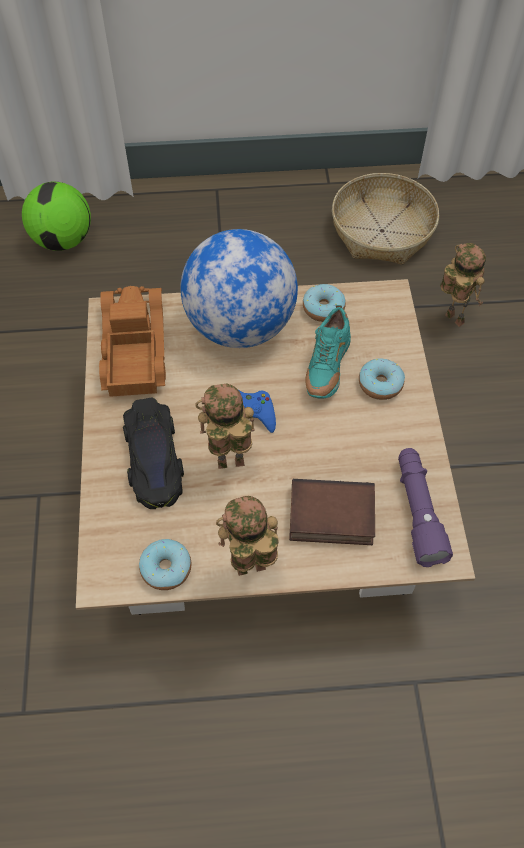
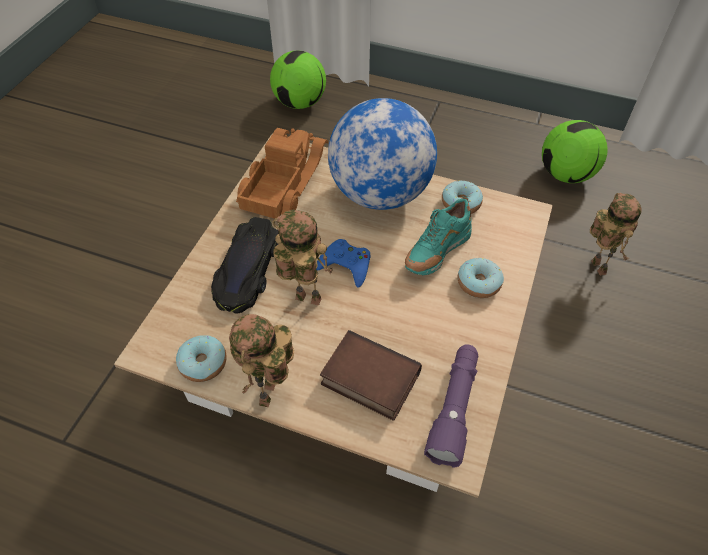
camera: 25 degrees right, 5 degrees down
toy robot [216,496,279,576] -> toy robot turned 90 degrees counterclockwise [229,314,294,407]
basket [332,173,439,265] -> football [542,120,608,183]

